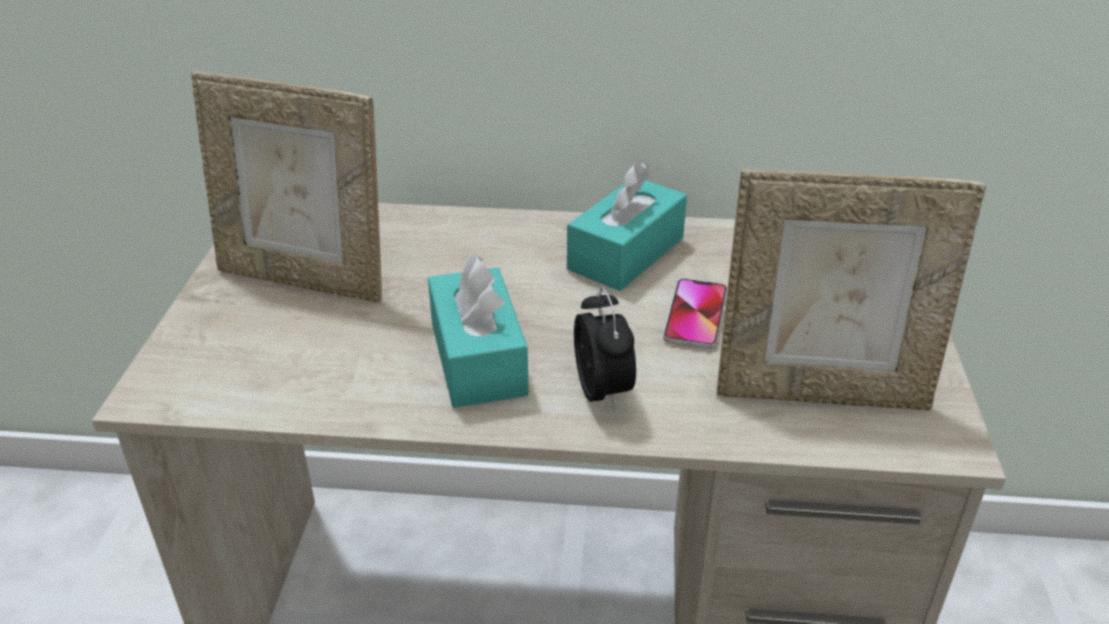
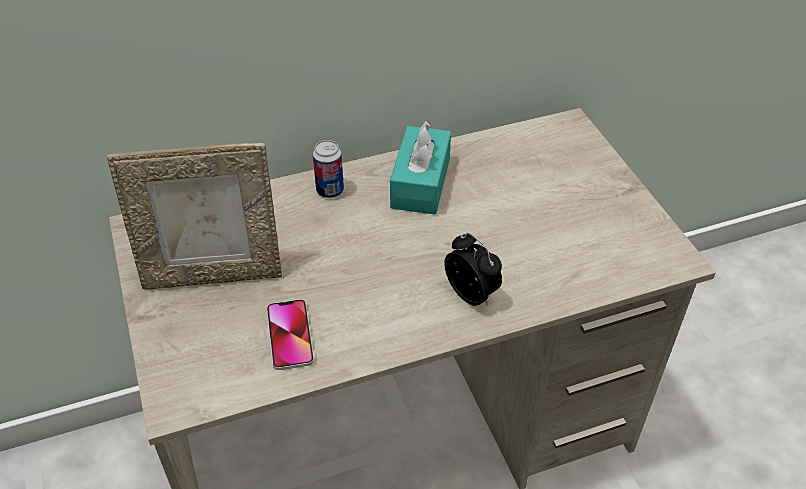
camera: 25 degrees left, 10 degrees up
turquoise tissue box [428,253,529,408] -> none
phone [663,279,727,349] -> phone moved to [267,299,314,370]
picture frame [717,169,987,411] -> none
none -> can [313,140,344,198]

